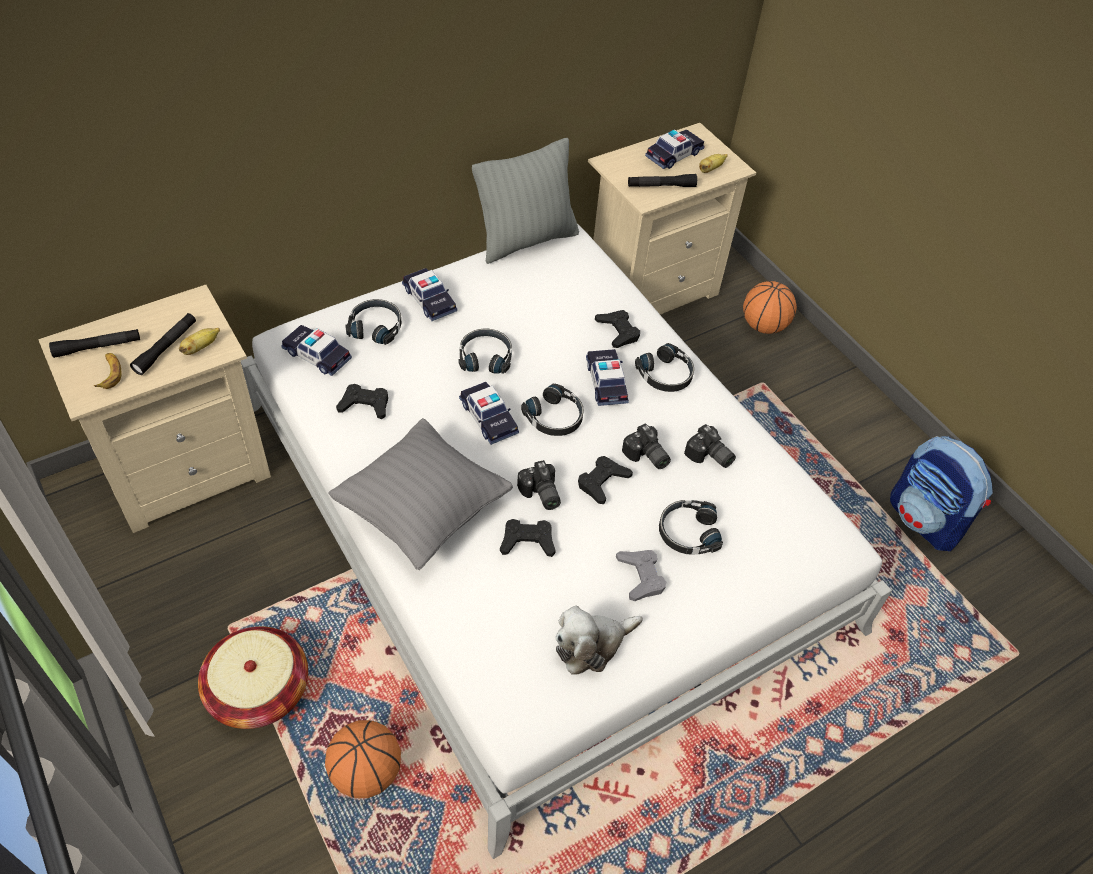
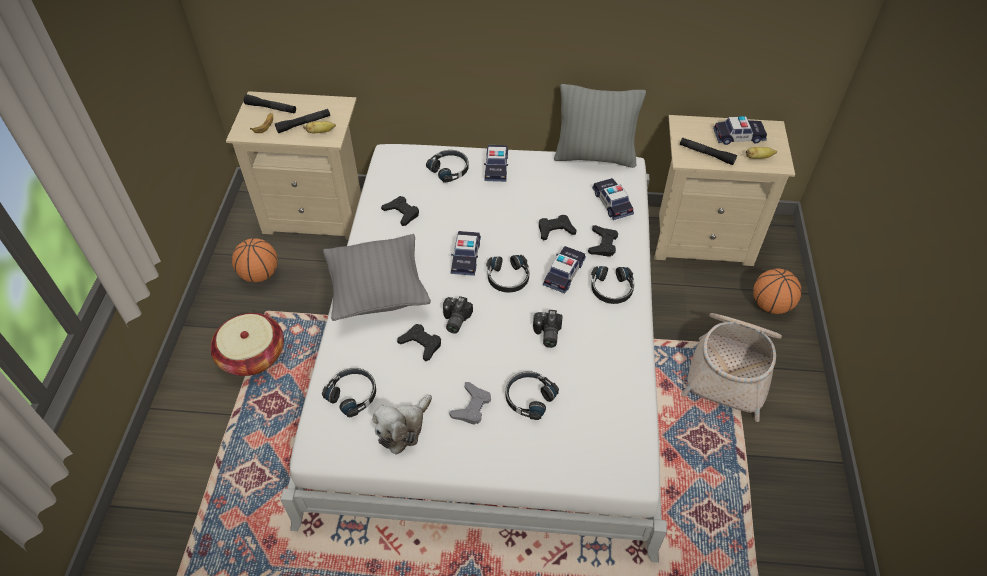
camera: 40 degrees right, 0 degrees up
toy car [281,325,352,376] -> toy car moved to [592,178,634,220]
basketball [325,720,401,798] -> basketball moved to [232,238,278,282]
black headphones [458,329,512,374] -> black headphones moved to [322,368,376,417]
plush toy [555,606,643,674] -> plush toy turned 60 degrees counterclockwise [373,395,432,455]
black game controller [578,456,633,504] -> black game controller moved to [539,215,577,240]
camera [684,424,736,468] -> none
backpack [890,436,993,551] -> none
none -> basket [681,313,782,422]

